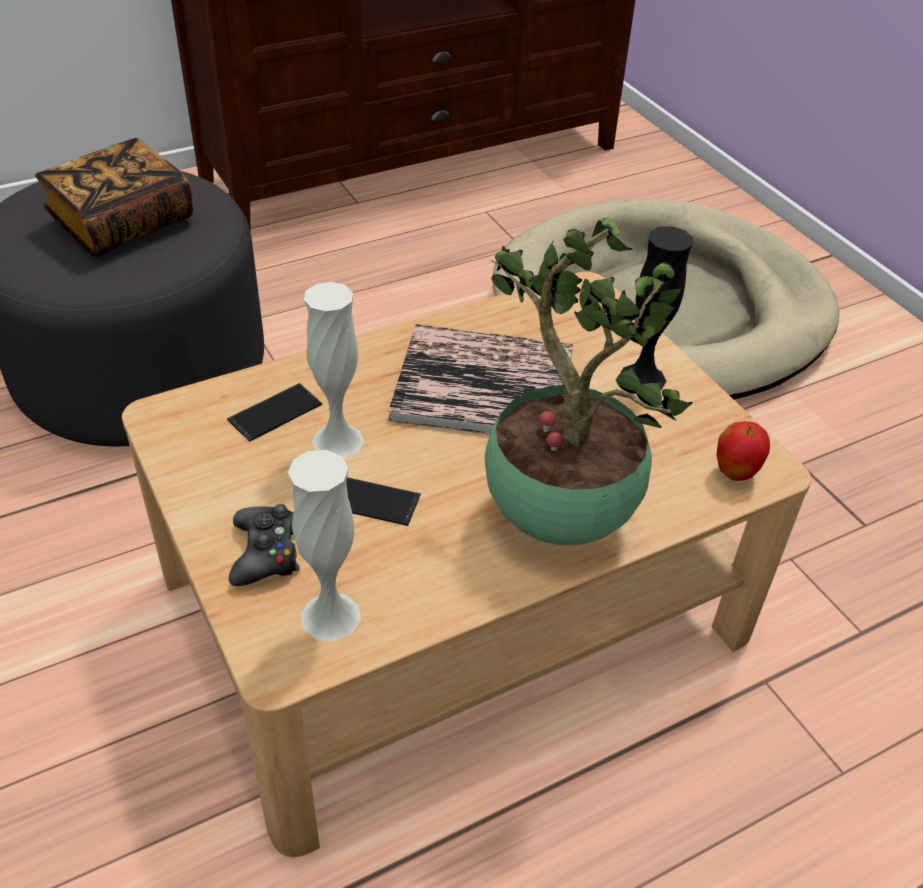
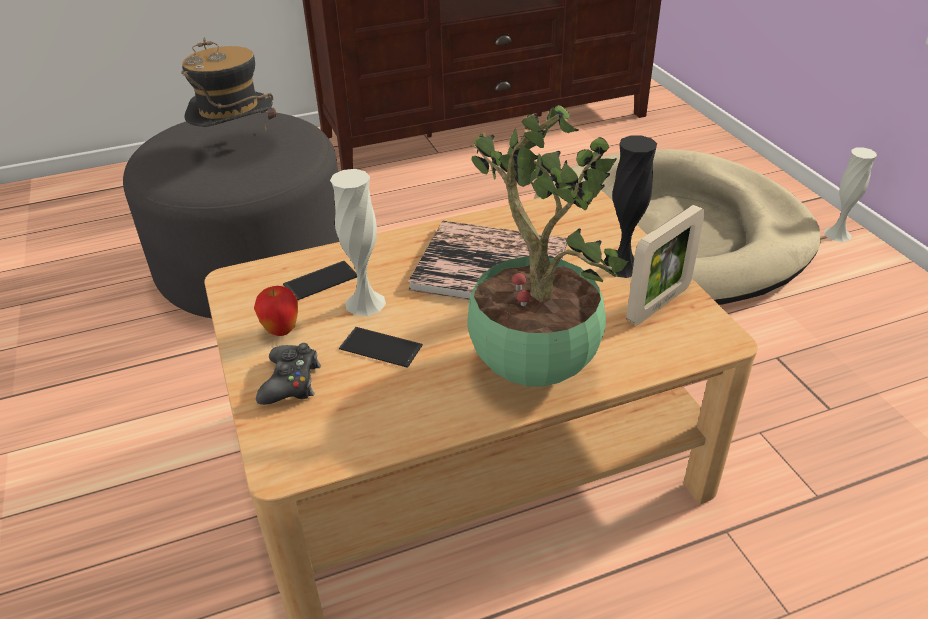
camera: 10 degrees right, 5 degrees down
book [35,138,193,257] -> hat [181,37,276,130]
white vase [288,450,361,641] -> white vase moved to [824,147,877,242]
apple [716,421,770,481] -> apple moved to [254,286,298,336]
none -> picture frame [626,205,705,325]

